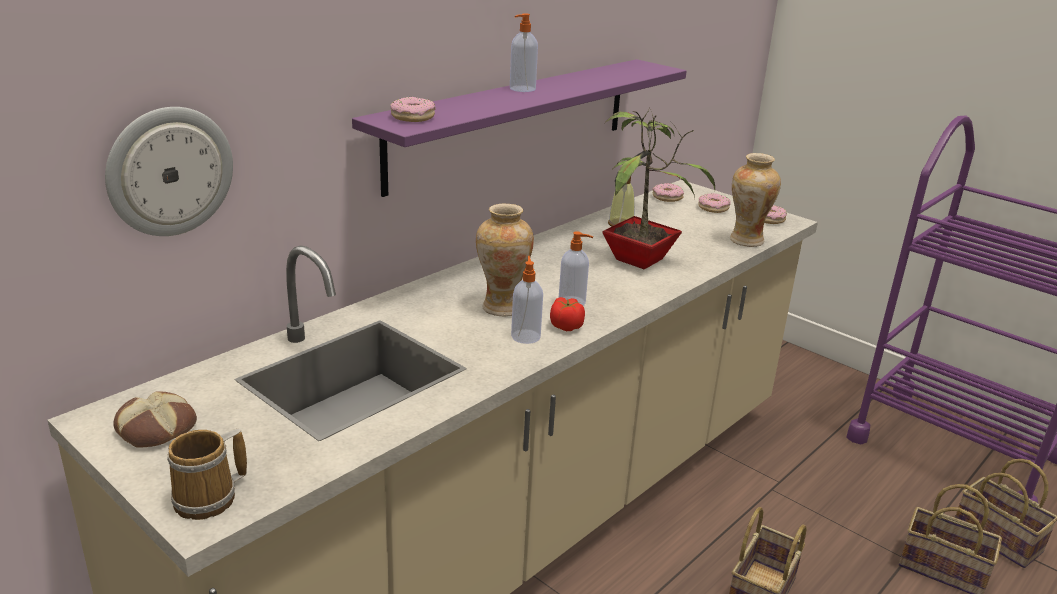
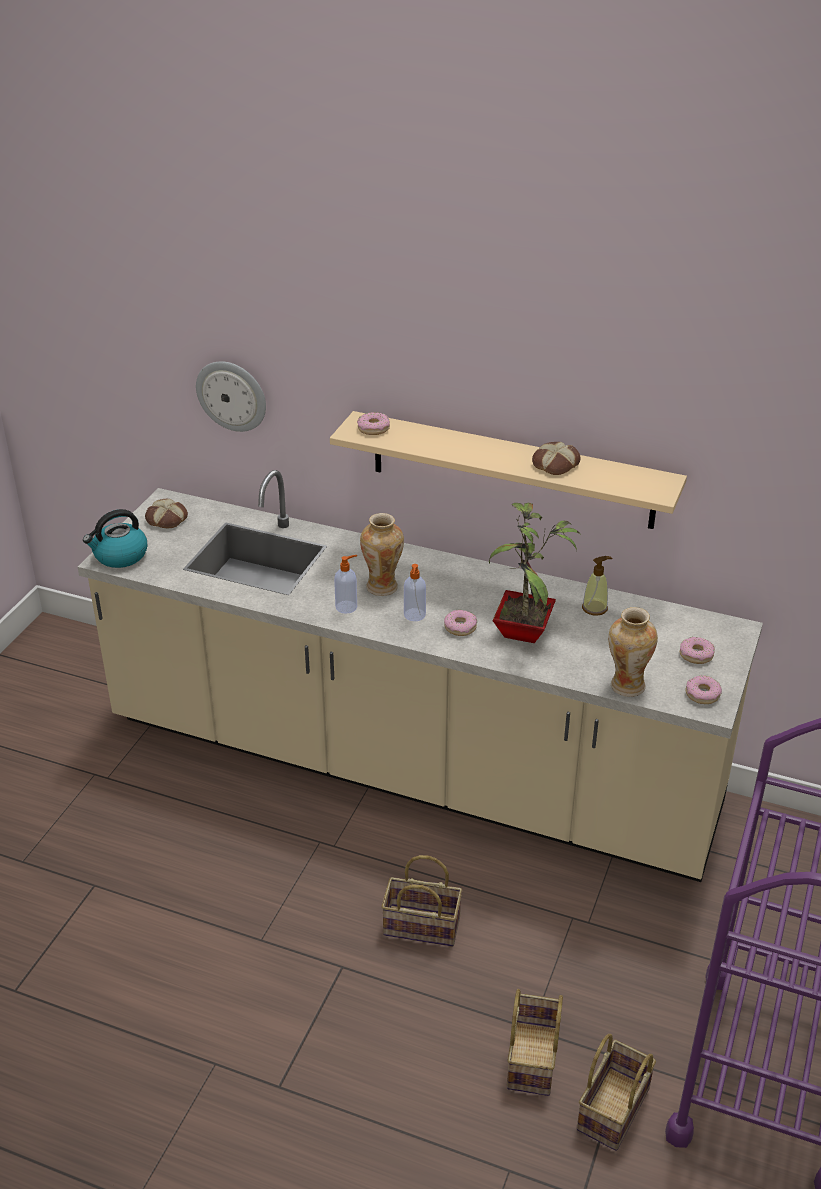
camera: 70 degrees right, 10 degrees up
mug [167,429,247,520] -> kettle [83,509,147,568]
purple shelf [352,59,687,197] -> beige shelf [330,411,687,529]
soap dispenser [510,14,538,92] -> none
tomato [550,297,585,331] -> none
donut [652,183,684,202] -> donut moved to [444,610,477,636]
none -> bread [532,442,581,475]

